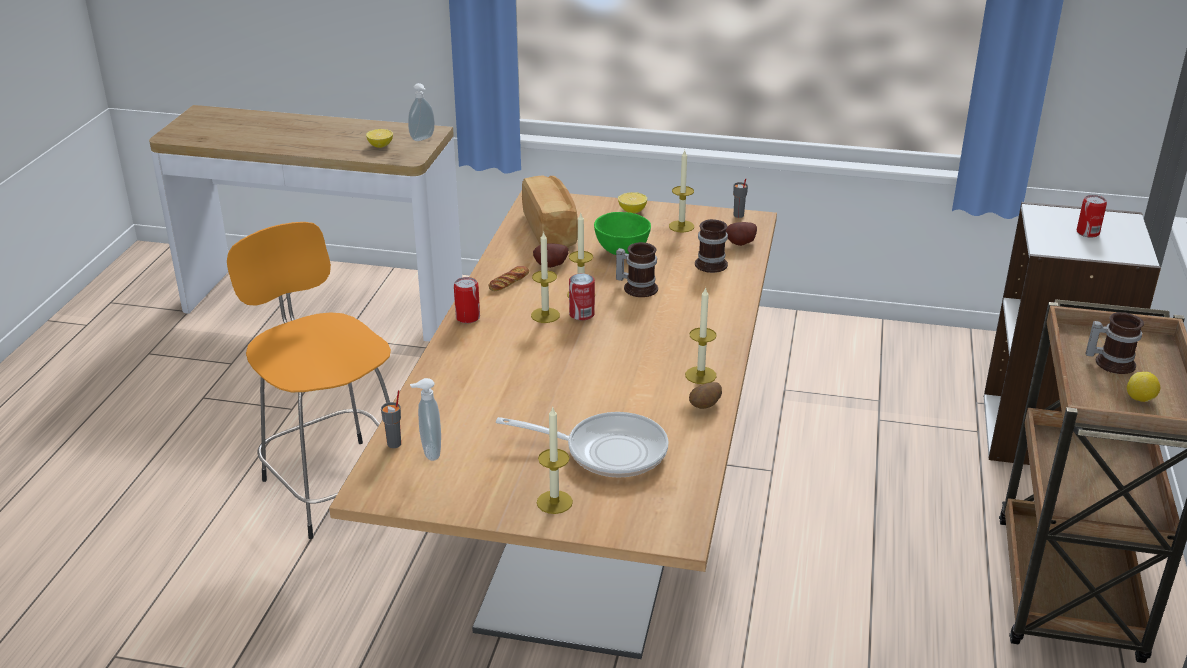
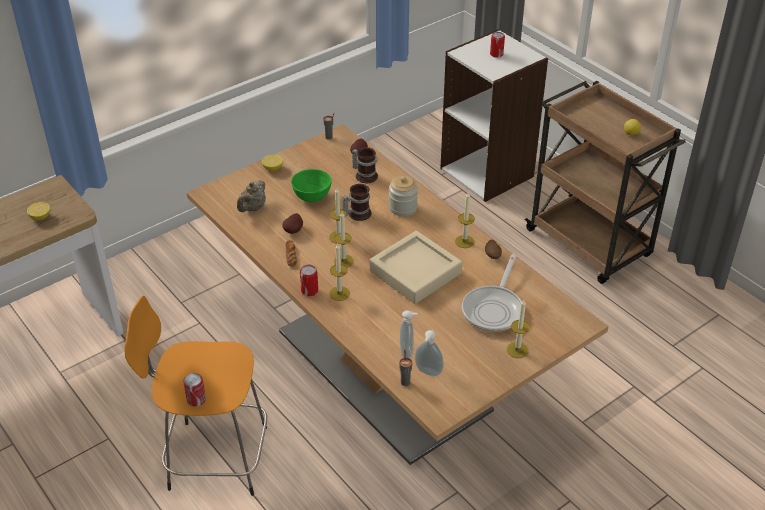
camera: 50 degrees left, 10 degrees up
soap dispenser [408,83,435,141] -> soap dispenser moved to [400,310,418,358]
frying pan [496,412,668,478] -> frying pan turned 150 degrees clockwise [462,254,522,332]
bread [522,175,578,247] -> beige teapot [237,180,266,212]
can [569,273,595,320] -> can moved to [183,373,206,406]
candle [669,150,694,232] -> candle moved to [329,244,350,301]
mug [1086,312,1144,374] -> none
none -> beige tray [369,231,462,304]
none -> jar [389,176,418,216]

